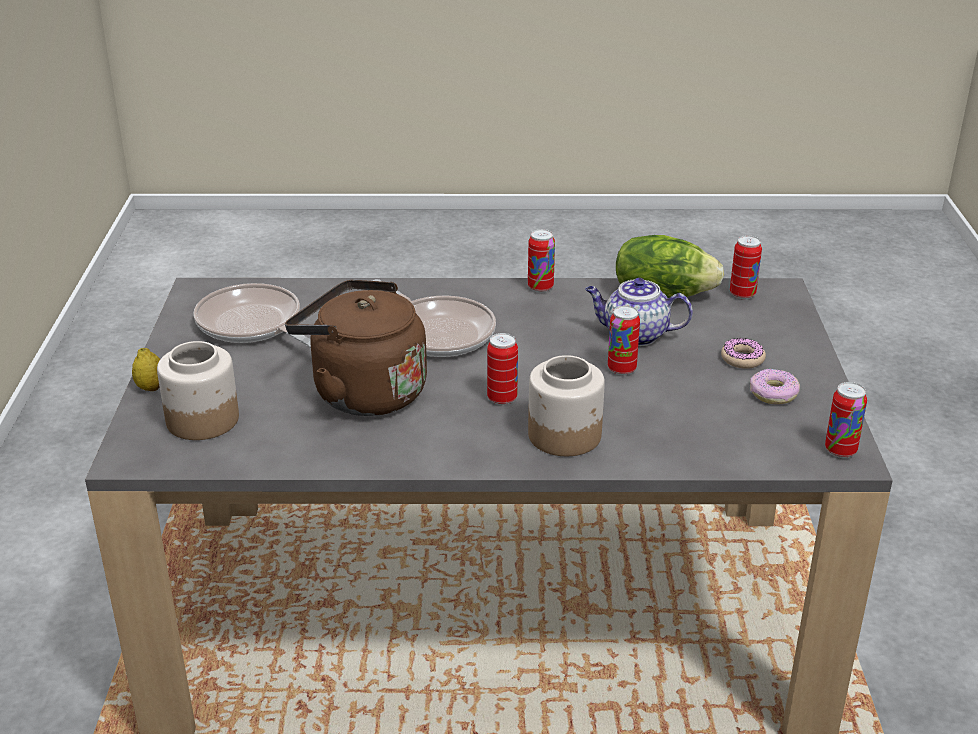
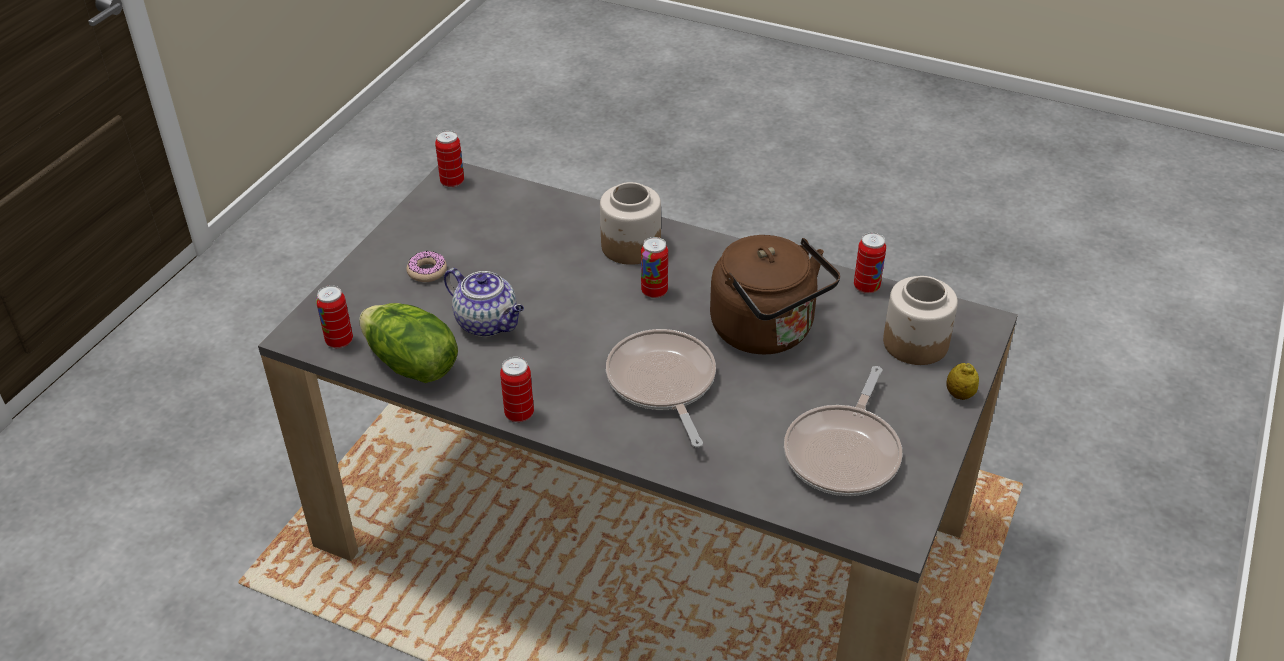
camera: 155 degrees left, 10 degrees up
frying pan [193,283,311,348] -> frying pan turned 45 degrees clockwise [784,366,902,496]
can [608,306,640,375] -> can moved to [854,232,886,294]
donut [750,368,800,405] -> none

